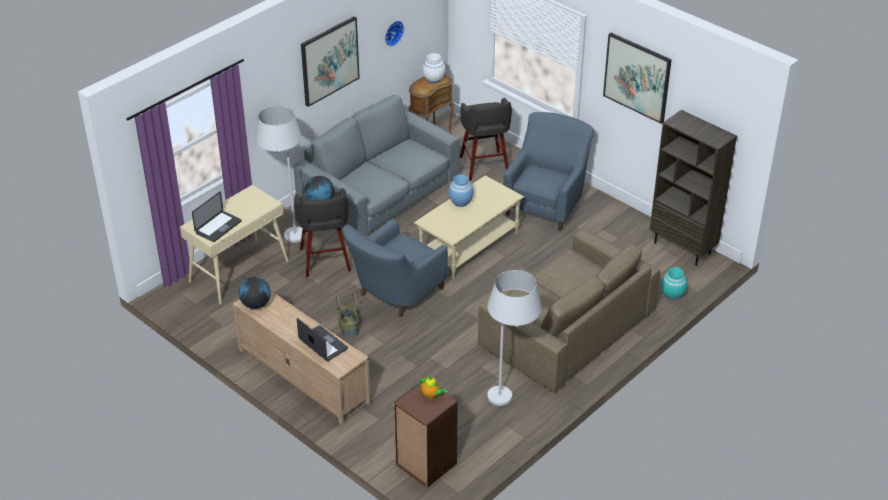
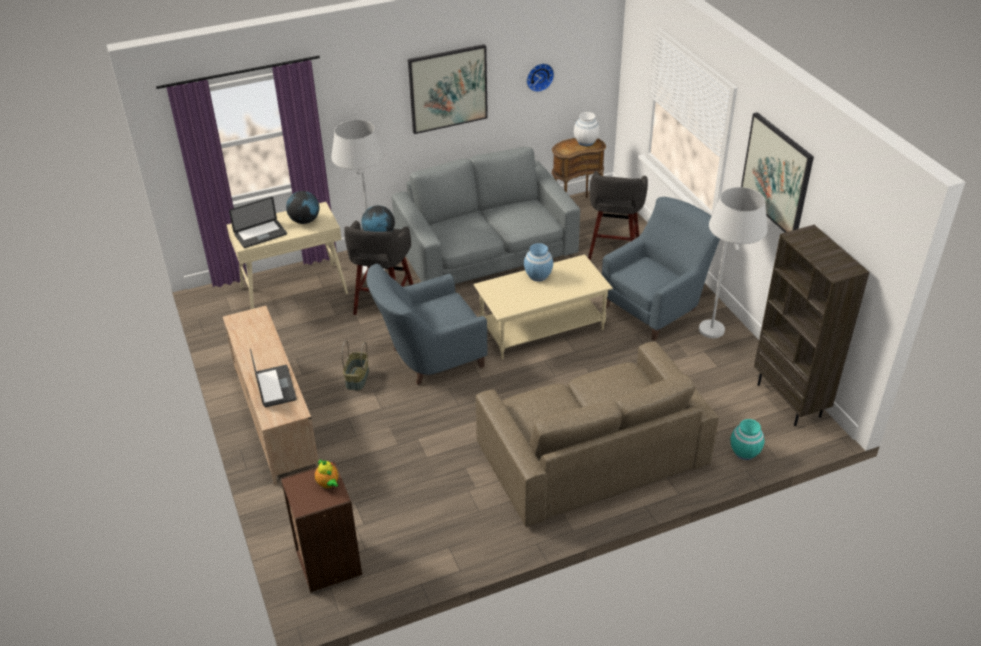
camera: 25 degrees right, 0 degrees up
globe [239,277,271,309] -> globe moved to [286,191,320,224]
white floor lamp [487,270,542,406] -> white floor lamp moved to [699,187,768,338]

